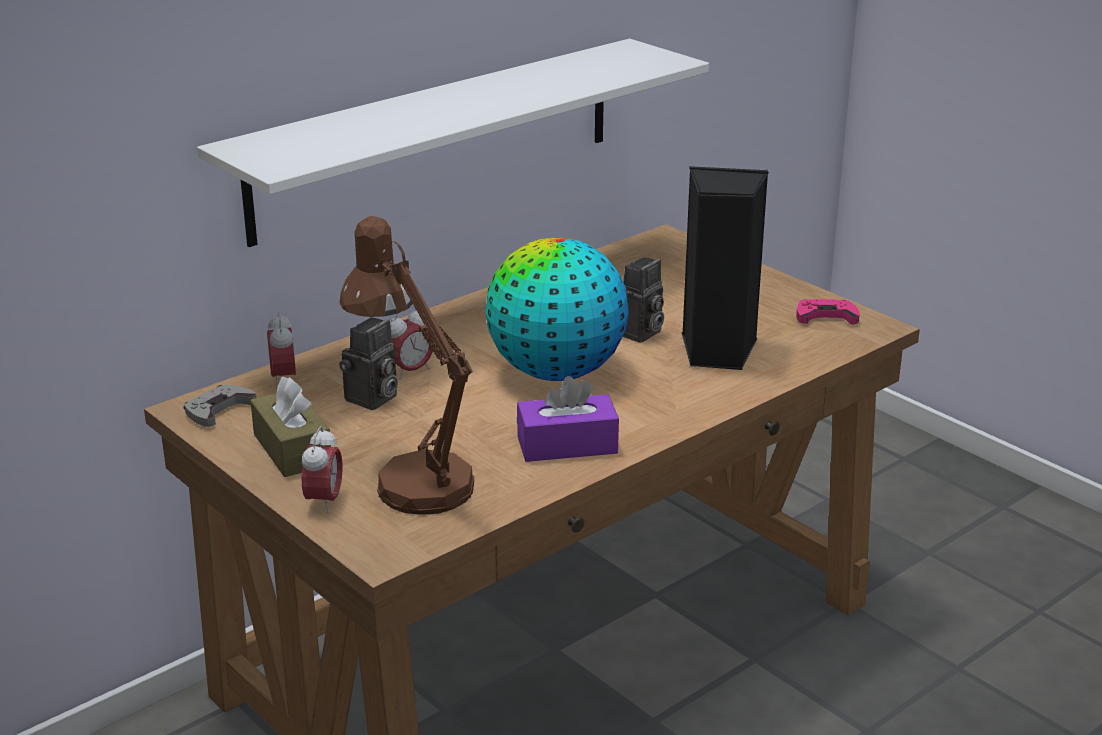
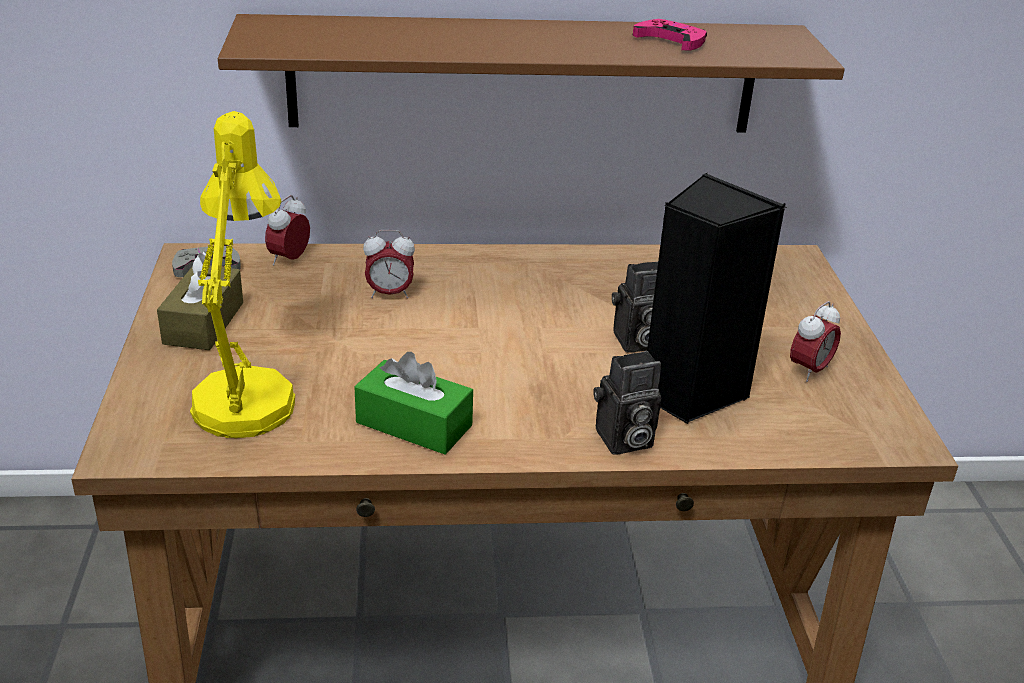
camera: 35 degrees right, 5 degrees up
white shelf [197,39,709,247] -> brown shelf [218,14,845,133]
alarm clock [301,426,343,513] -> alarm clock moved to [790,301,841,382]
camera [339,317,398,410] -> camera moved to [594,351,661,455]
brown table lamp [340,216,474,515] -> yellow table lamp [190,111,295,438]
globe [485,238,629,381] -> none
purple tissue box [517,376,619,462] -> green tissue box [354,352,473,454]
pink game controller [796,299,860,325] -> pink game controller moved to [633,19,707,51]

